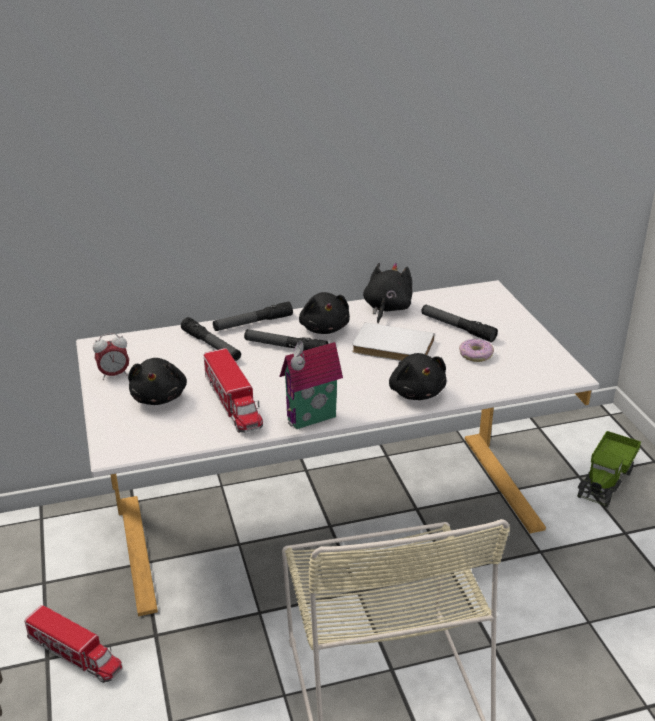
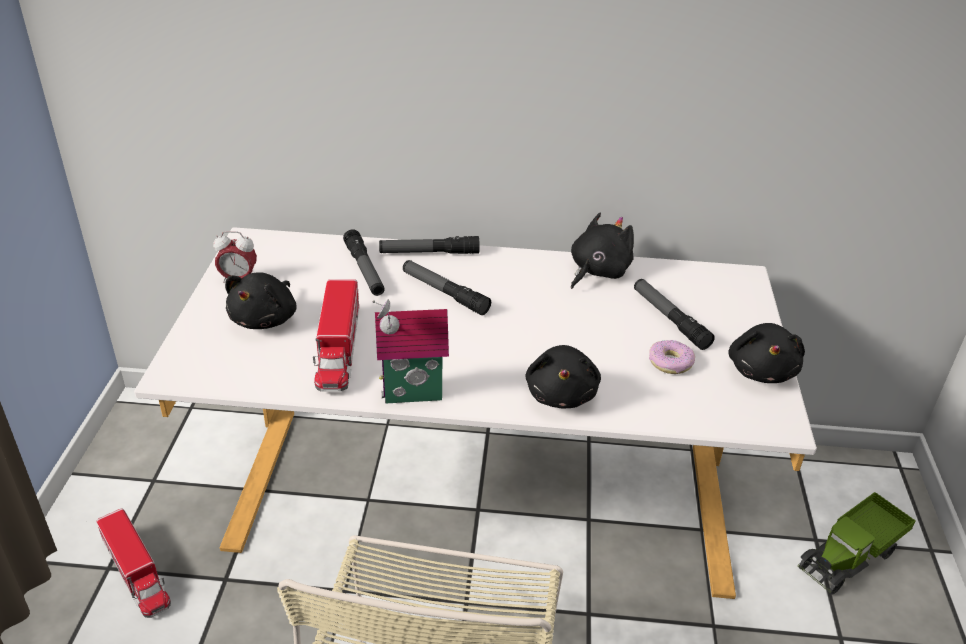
camera: 20 degrees right, 5 degrees up
black plush toy [299,292,350,334] -> black plush toy moved to [728,323,805,383]
white book [352,322,435,361] -> none

